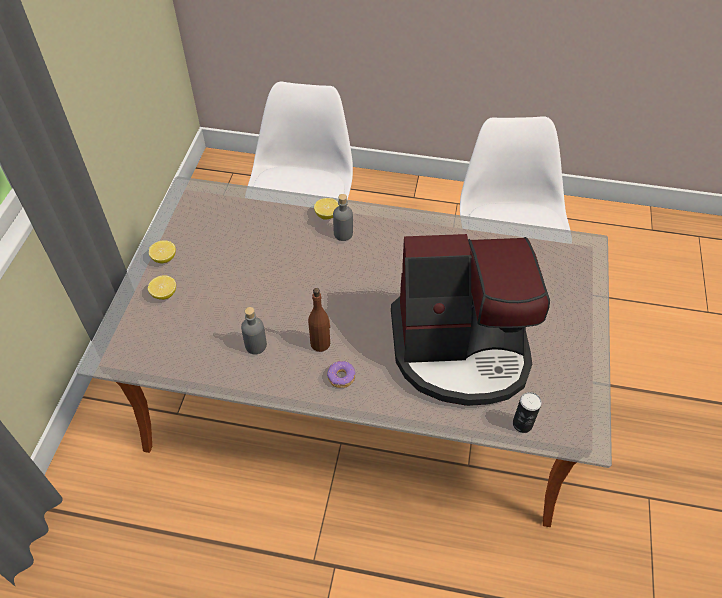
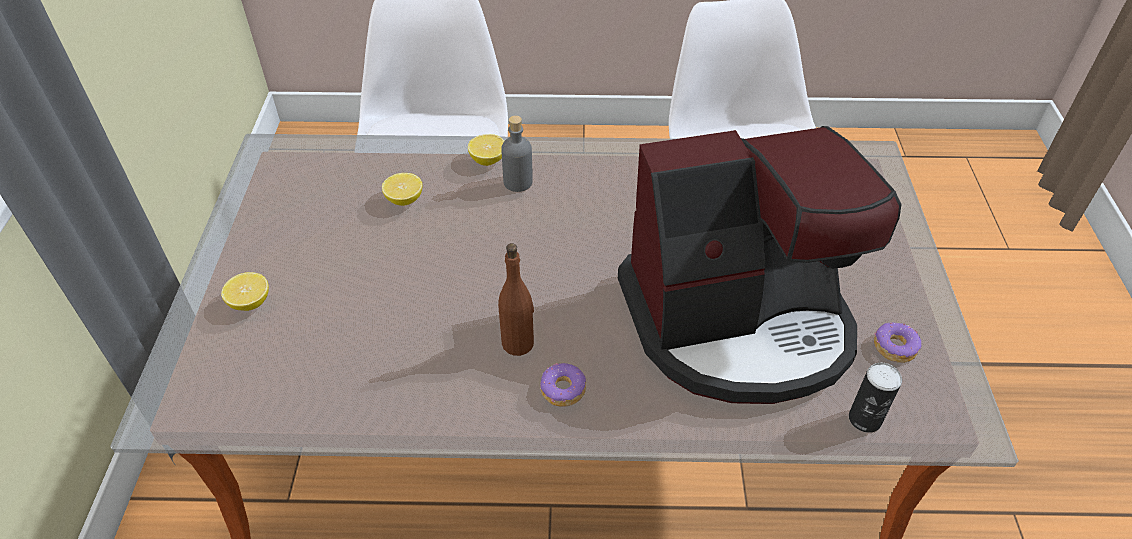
camera: 10 degrees left, 5 degrees down
lemon [149,240,176,263] -> lemon moved to [382,173,423,206]
grey bottle [241,307,267,354] -> none
none -> donut [874,323,922,363]

